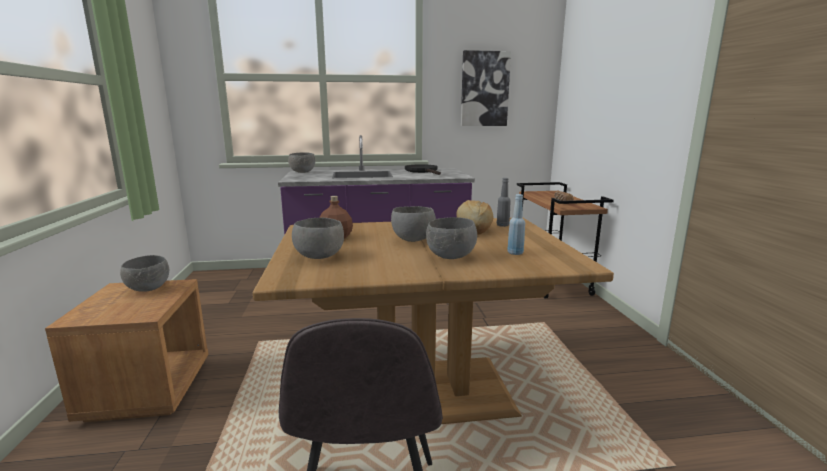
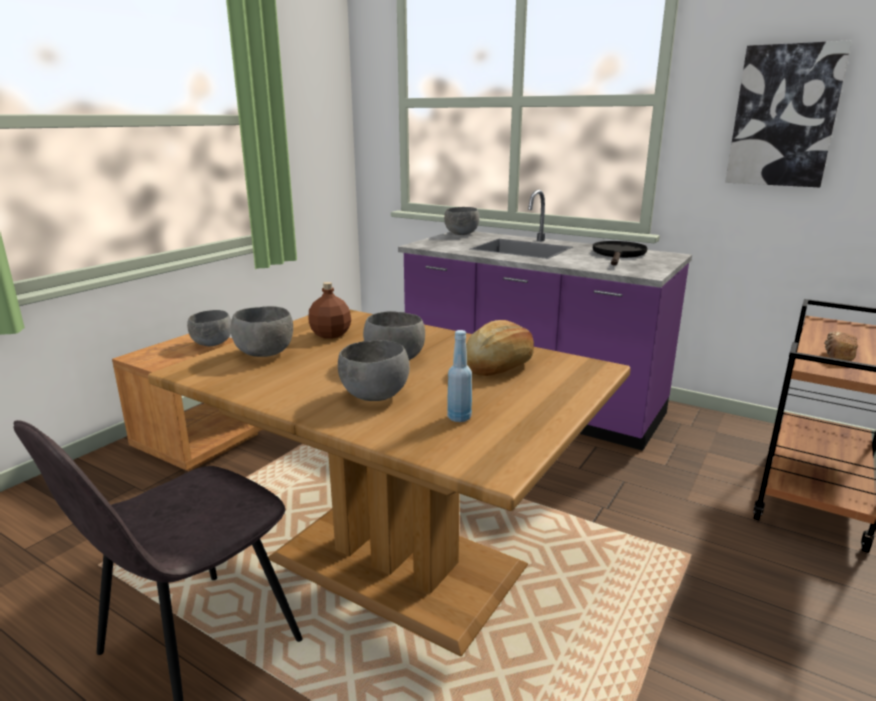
camera: 40 degrees right, 5 degrees up
grey bottle [497,178,511,227] -> none

